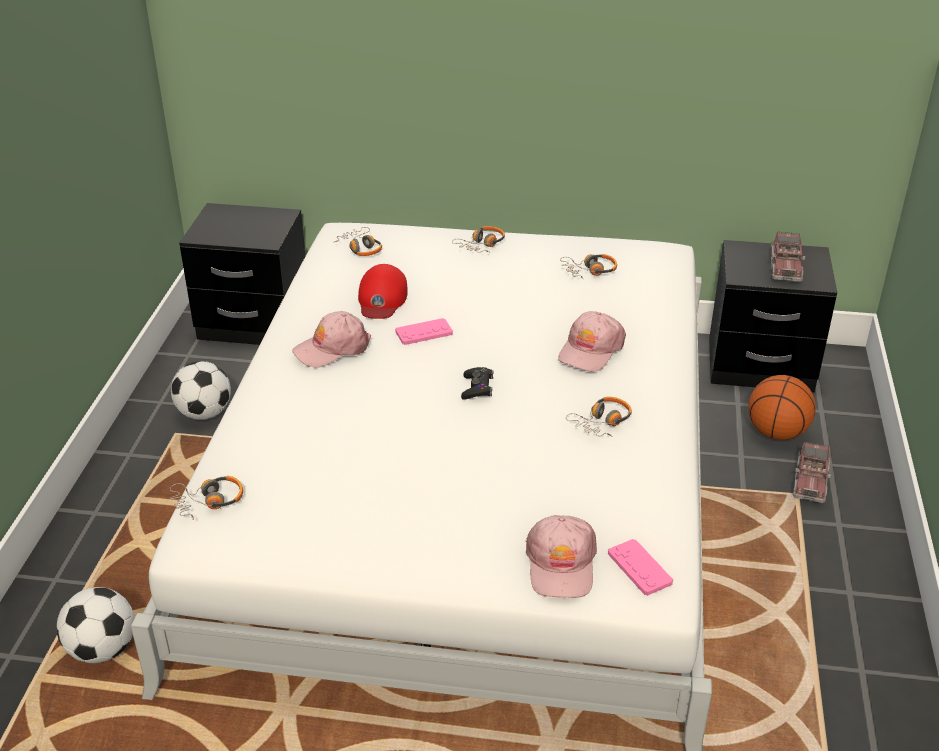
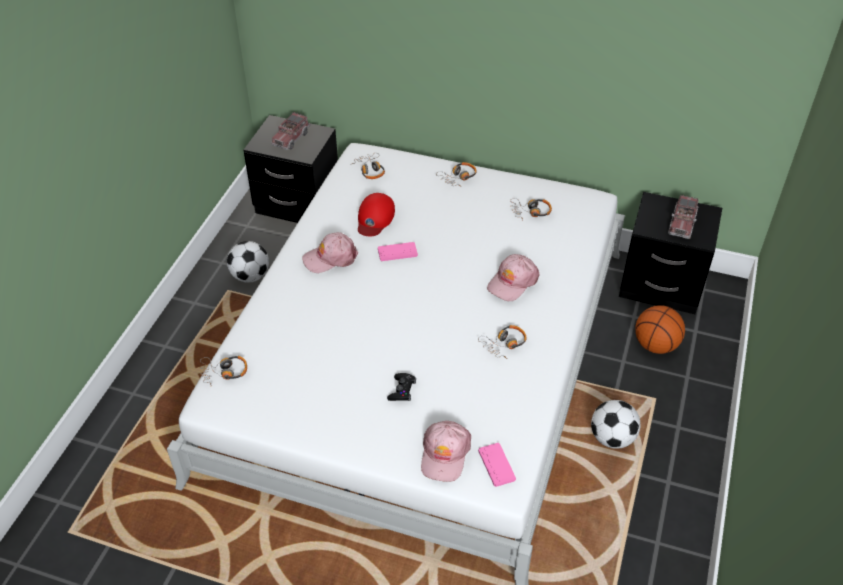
camera: 10 degrees right, 10 degrees up
football [57,587,135,663] -> football moved to [591,400,641,449]
black game controller [461,367,494,400] -> black game controller moved to [387,373,416,401]
toy truck [793,441,831,503] -> toy truck moved to [271,112,311,150]

